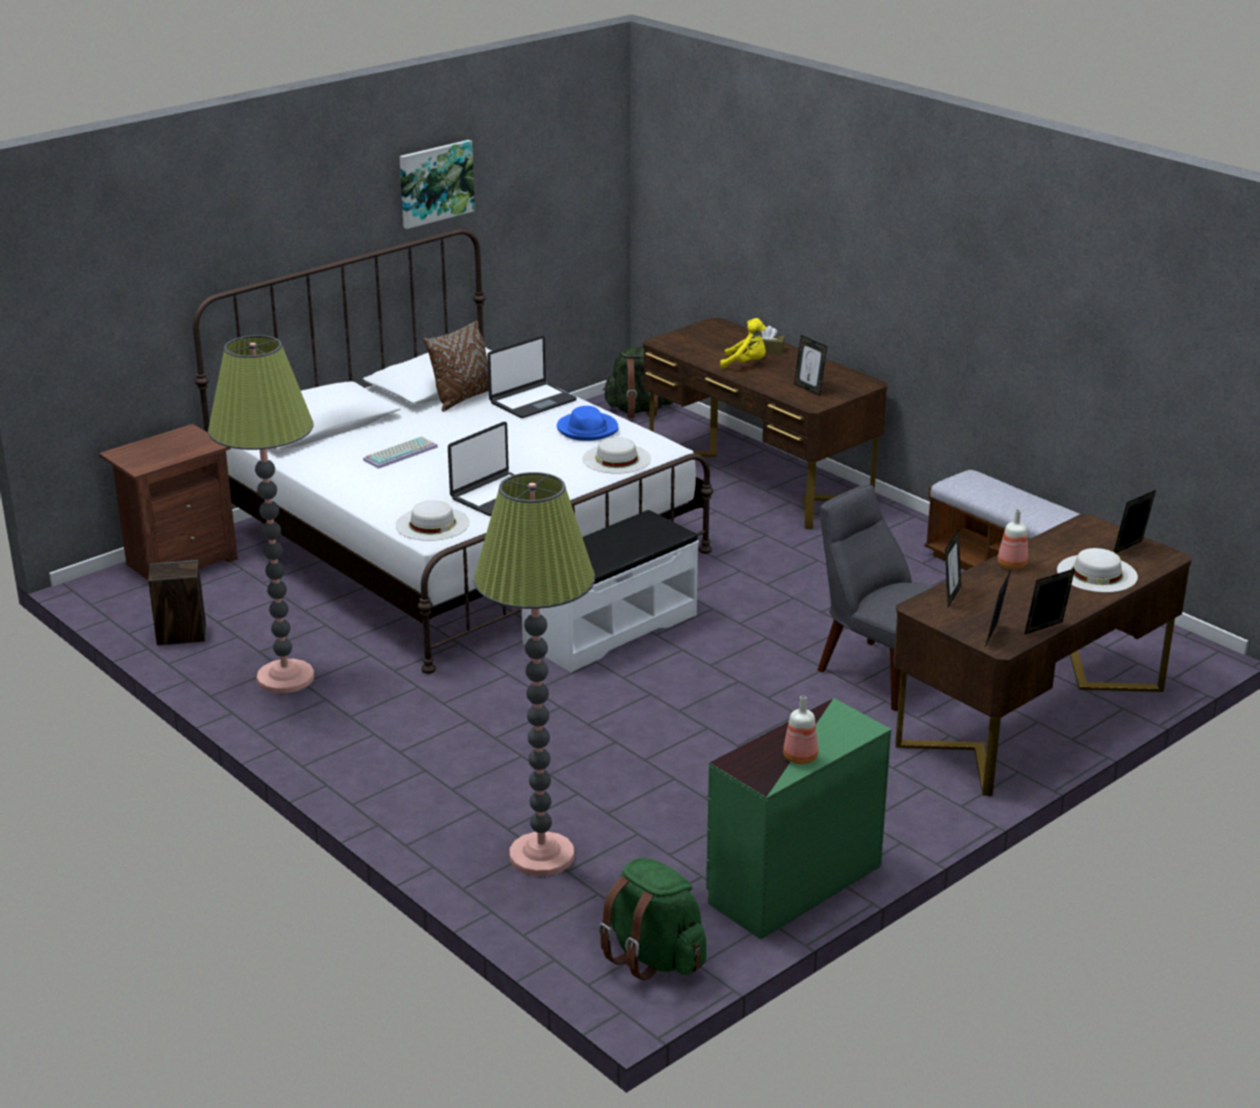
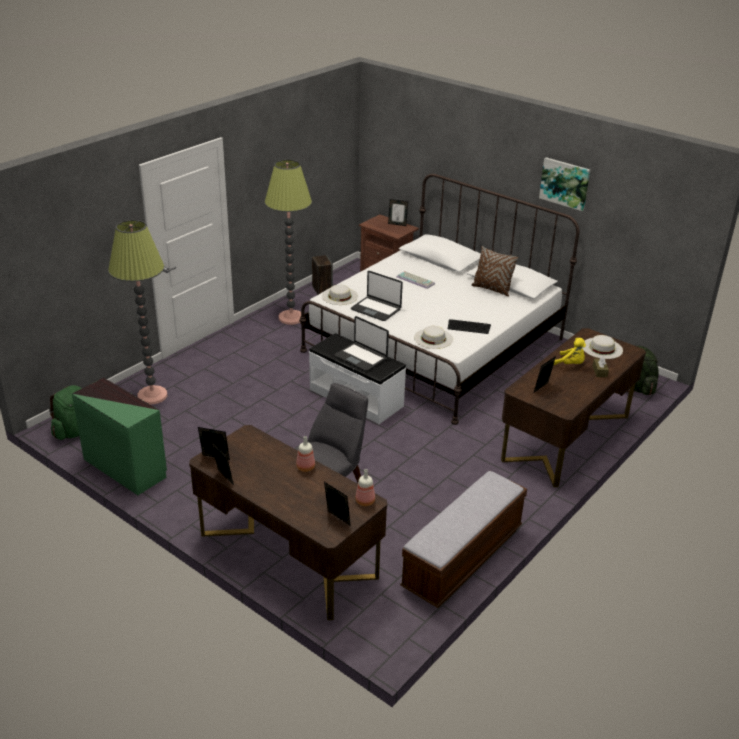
camera: 80 degrees right, 5 degrees up
laptop [487,336,577,418] -> laptop moved to [334,316,389,371]
blue hat [557,406,619,441] -> keyboard [448,319,491,334]
yellow plush toy [720,318,766,369] -> yellow plush toy turned 60 degrees counterclockwise [554,338,586,365]
bottle [783,696,818,764] -> bottle moved to [355,469,375,506]
picture frame [945,529,961,607] -> picture frame moved to [388,199,408,226]
white hat [1057,548,1138,593] -> white hat moved to [582,335,623,359]

